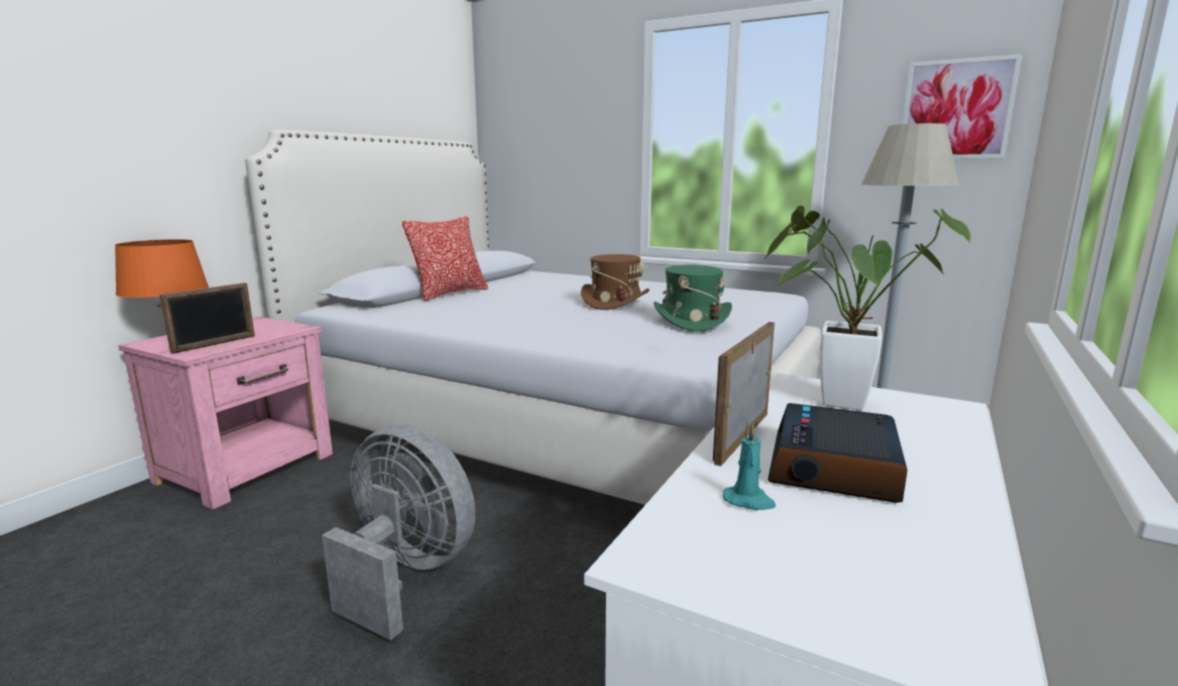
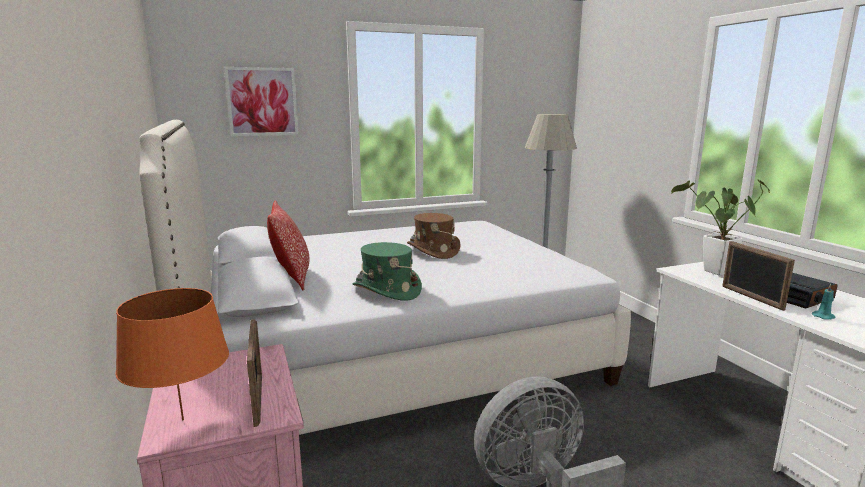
camera: 50 degrees left, 0 degrees up
green hat [654,265,732,331] -> green hat moved to [352,242,422,301]
picture [902,54,1022,159] -> picture moved to [224,67,299,136]

